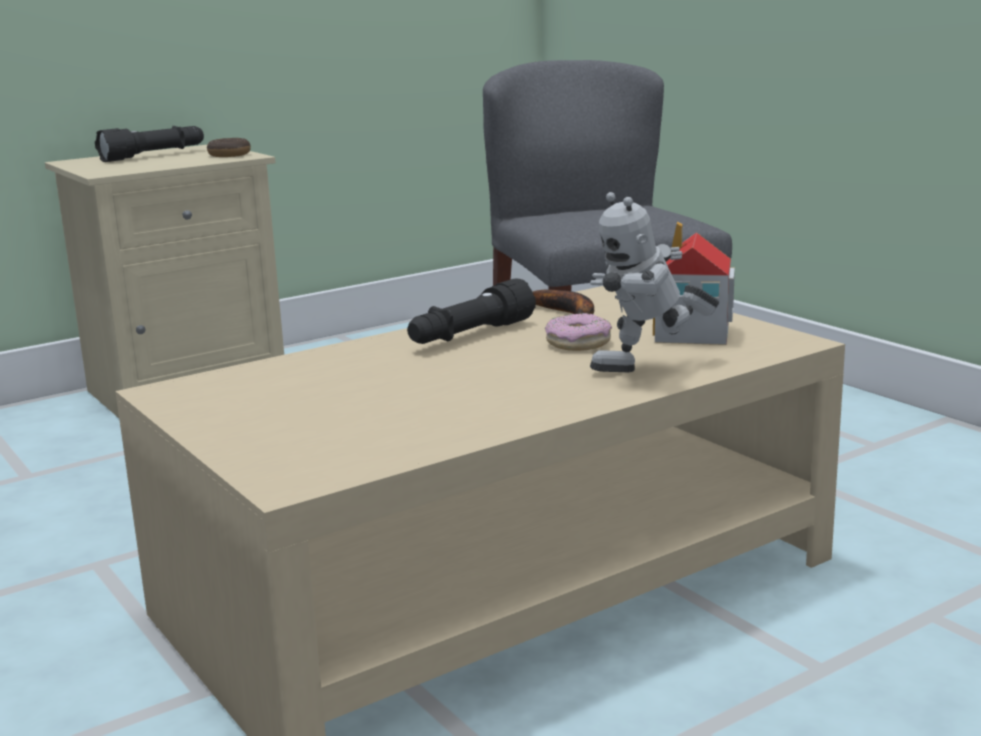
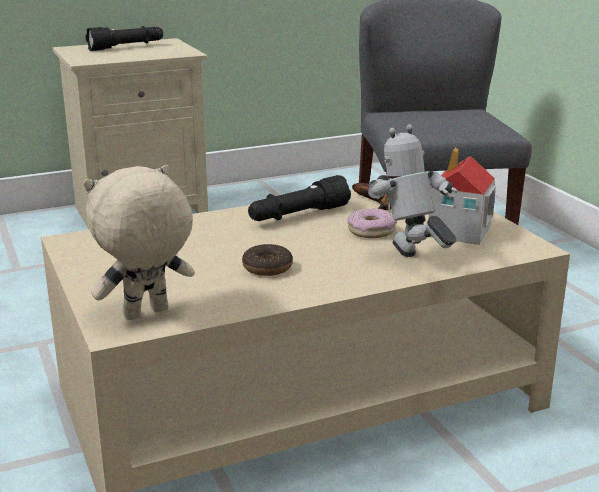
camera: 10 degrees right, 5 degrees up
donut [207,138,251,157] -> donut moved to [242,244,293,276]
toy robot [590,192,719,372] -> toy robot turned 75 degrees clockwise [368,124,458,257]
none -> beige plush toy [83,165,195,320]

